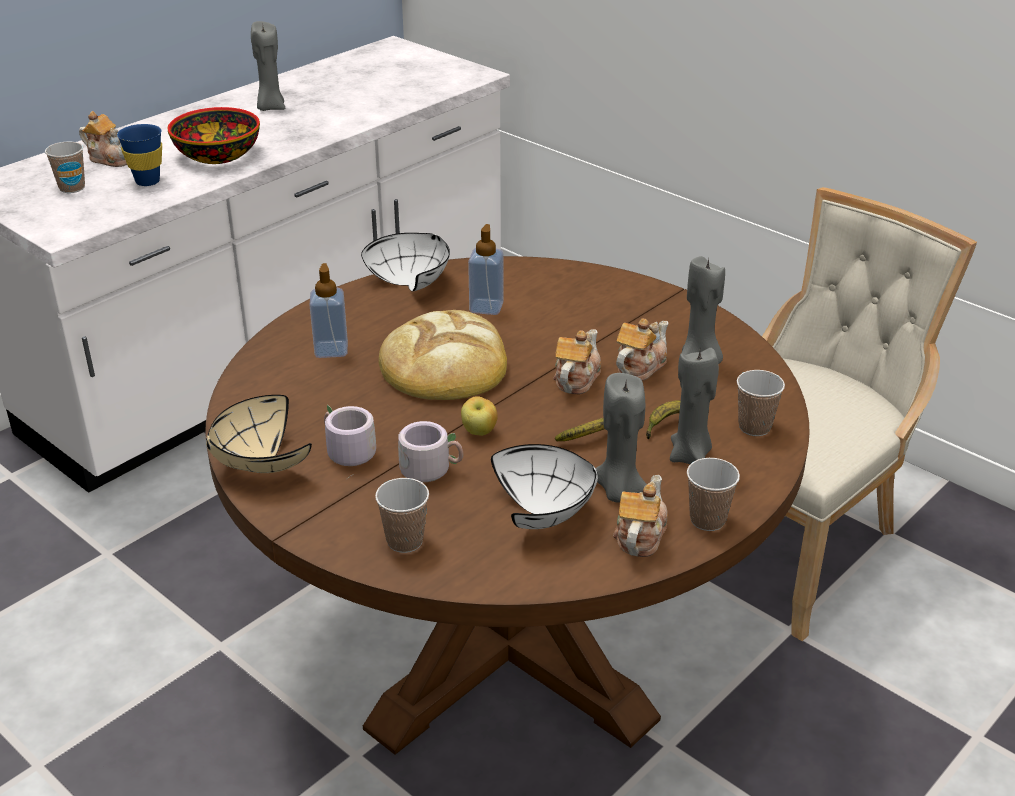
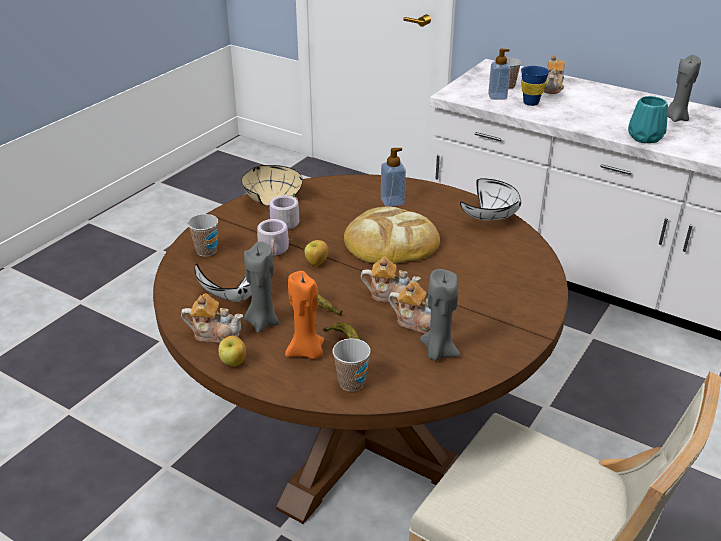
camera: 80 degrees right, 0 degrees up
bowl [167,107,260,164] -> none
soap dispenser [468,224,504,315] -> soap dispenser moved to [488,49,510,100]
grey candle [670,348,719,464] -> orange candle [285,271,324,359]
cup [687,458,740,531] -> apple [219,336,246,366]
none -> turquoise vase [628,96,668,143]

